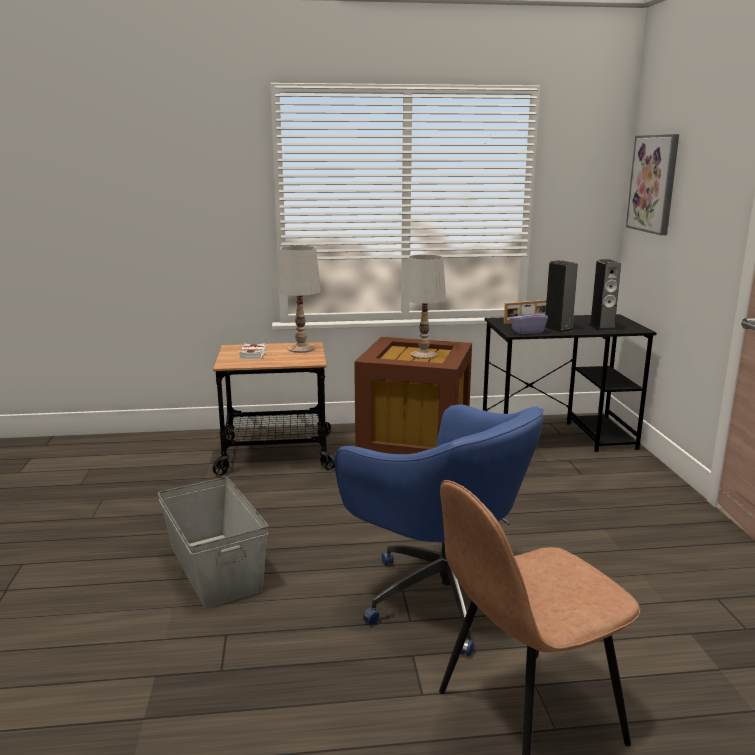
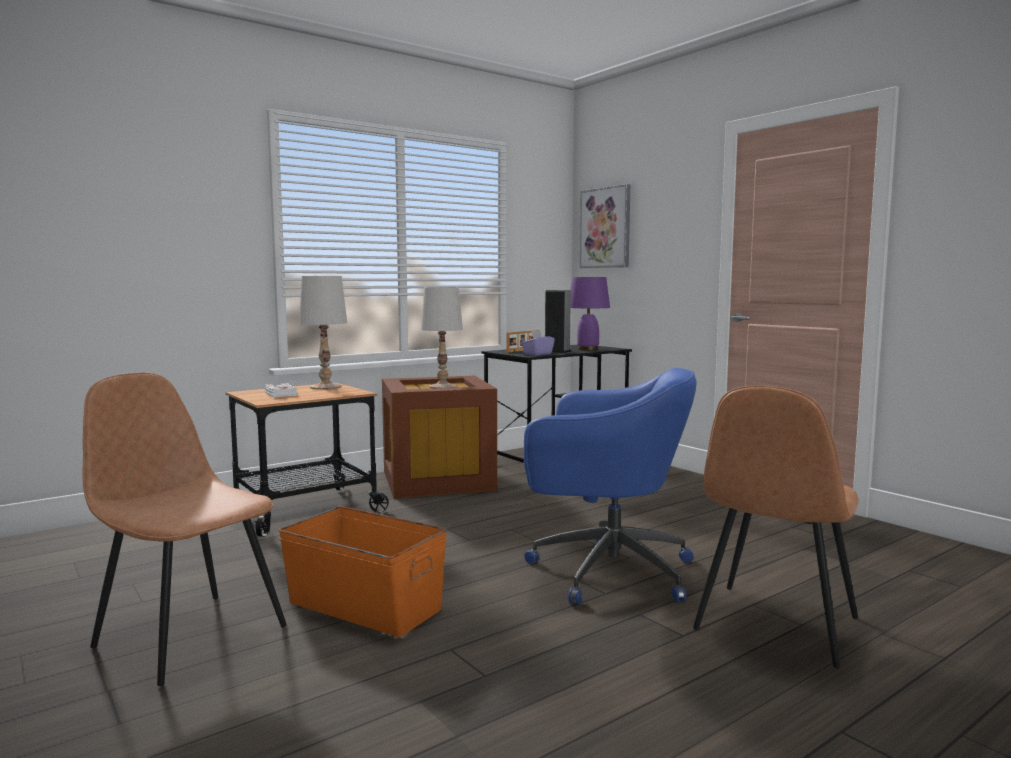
camera: 30 degrees left, 10 degrees down
grey storage box [158,477,268,609] -> orange storage box [279,506,447,637]
speaker [589,259,621,331] -> purple table lamp [570,277,610,351]
none -> brown chair [82,372,287,686]

